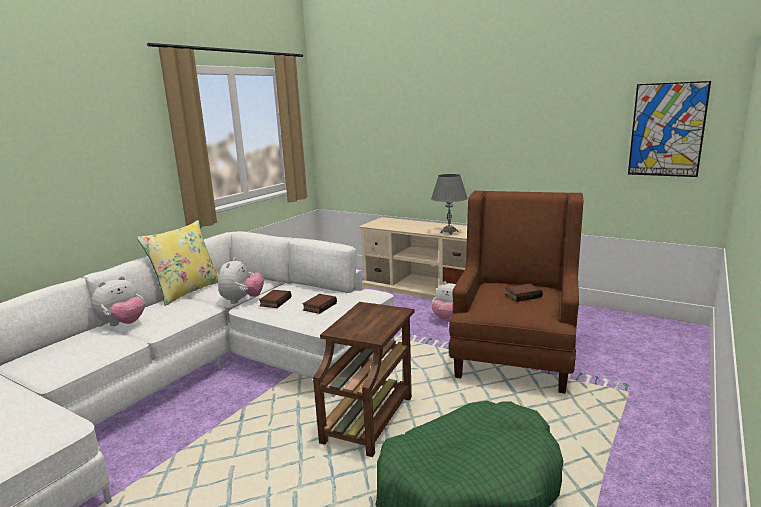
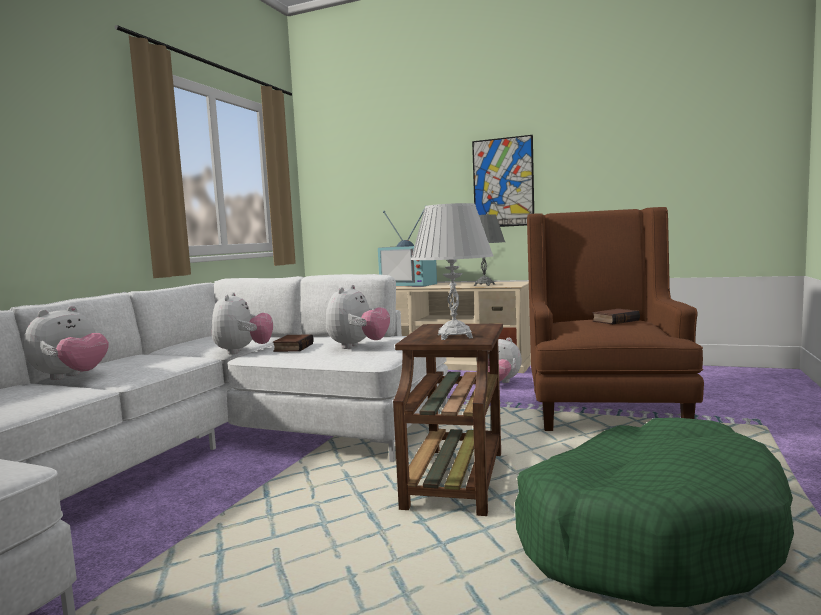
camera: 10 degrees left, 10 degrees down
yellow pillow [137,220,219,306] -> none
book [302,294,337,314] -> plush toy [326,285,390,349]
picture [628,81,711,177] -> picture moved to [472,135,534,227]
none -> television [378,210,437,286]
none -> white table lamp [411,203,493,340]

